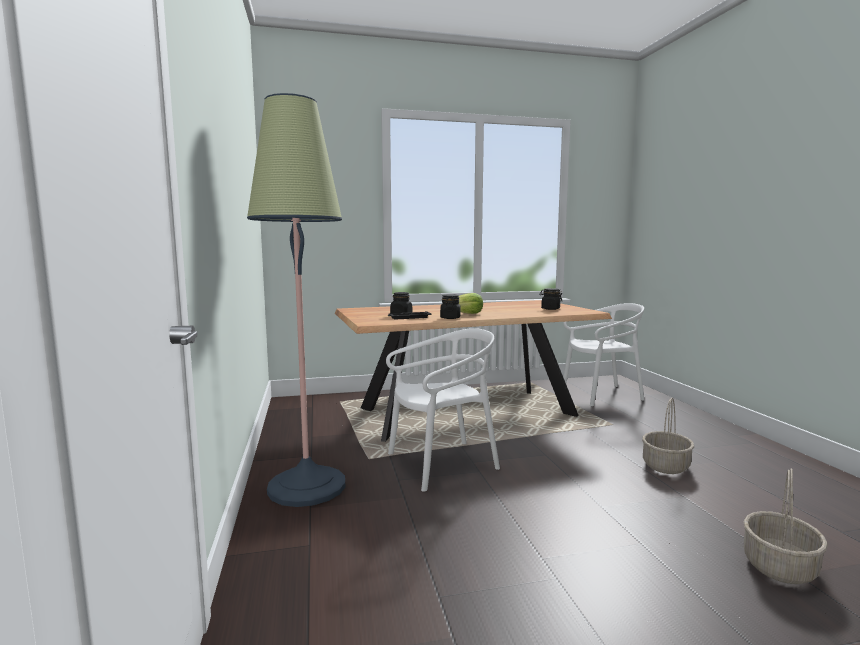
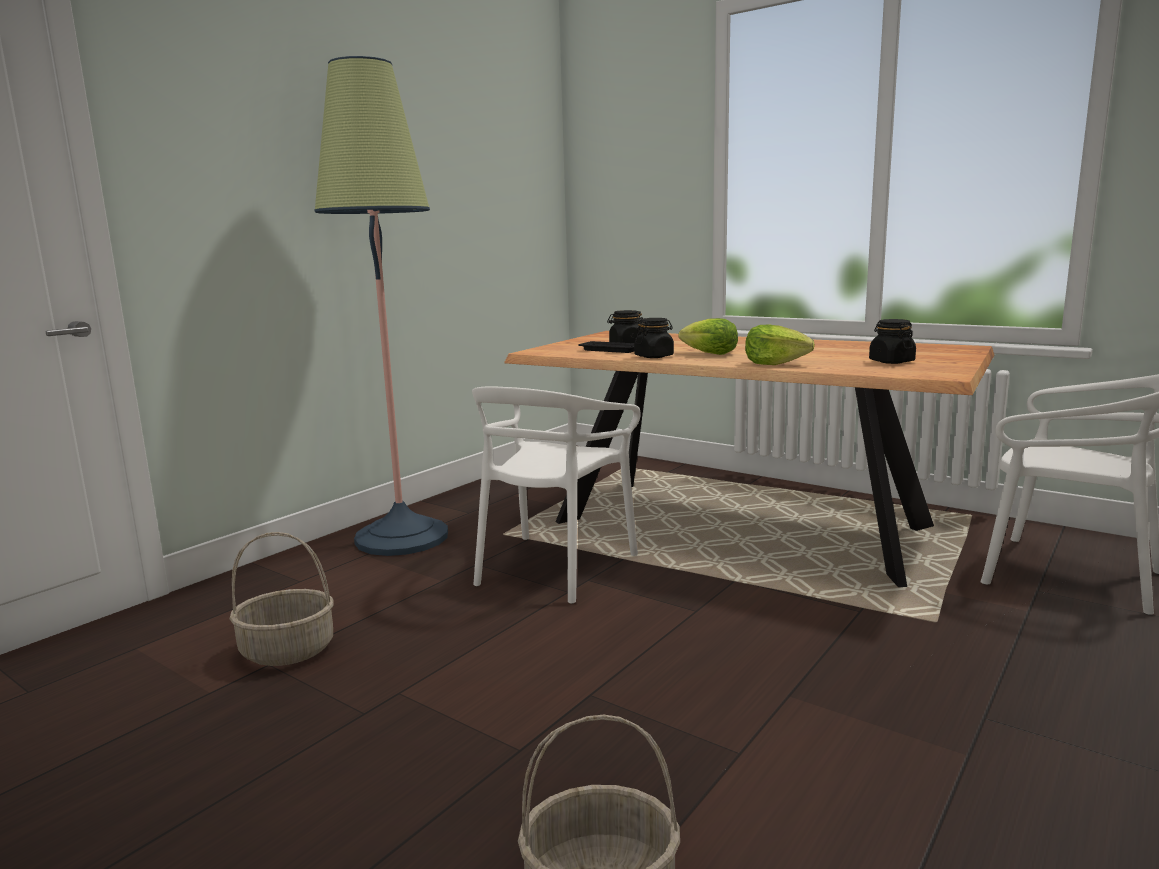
camera: 50 degrees right, 5 degrees up
white chair [386,328,500,492] -> white chair turned 90 degrees clockwise [472,387,641,604]
basket [642,398,694,474] -> basket moved to [230,532,334,666]
none -> lettuce [745,324,815,365]

